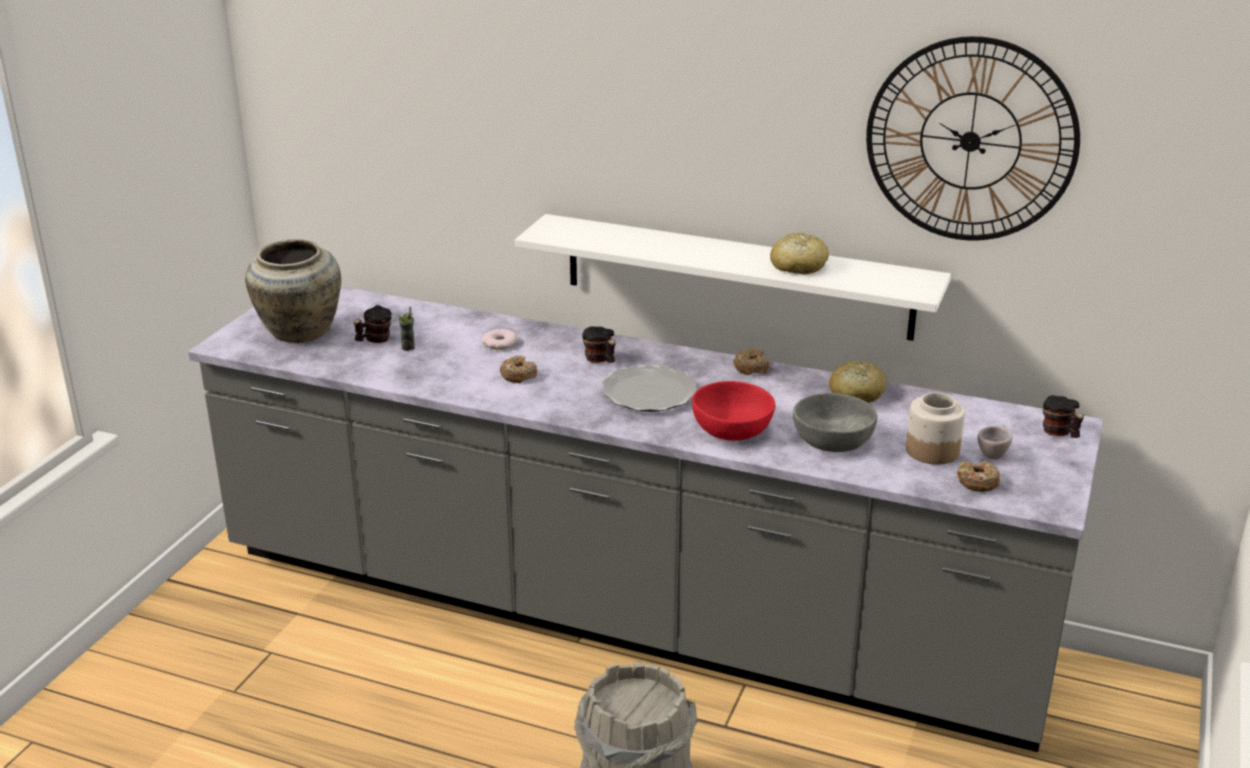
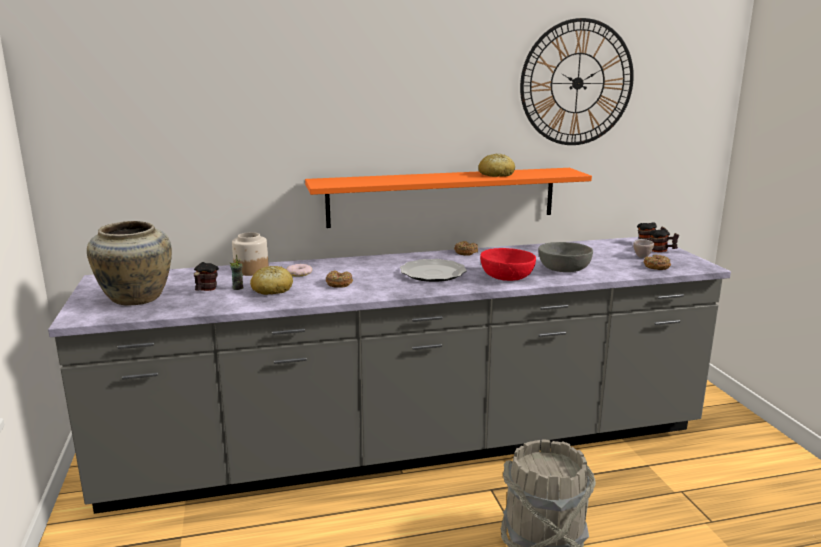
camera: 35 degrees left, 10 degrees down
white shelf [515,214,951,341] -> orange shelf [305,168,592,228]
mug [583,326,616,363] -> mug moved to [649,229,679,252]
bread [829,361,887,403] -> bread moved to [250,266,293,295]
jar [906,393,965,465] -> jar moved to [232,232,269,276]

